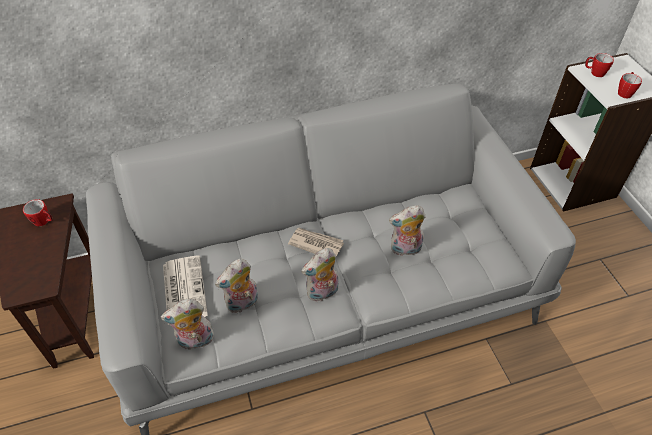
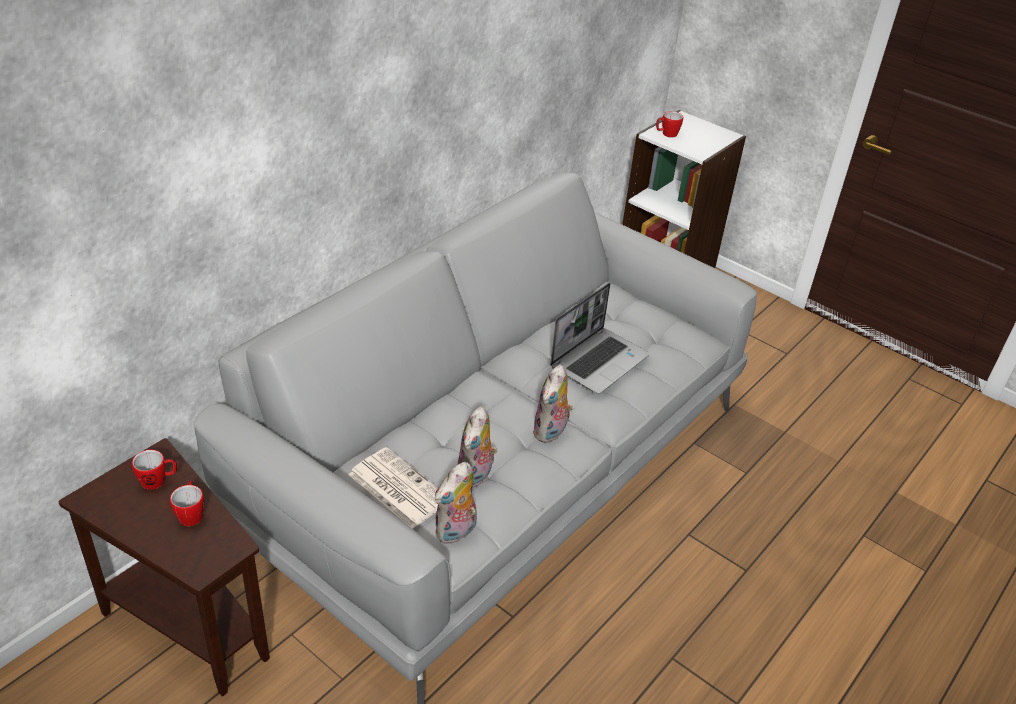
camera: 35 degrees left, 10 degrees down
newspaper [288,227,344,256] -> none
plush toy [389,205,426,256] -> laptop [550,283,650,394]
mug [618,72,642,98] -> mug moved to [170,480,204,526]

